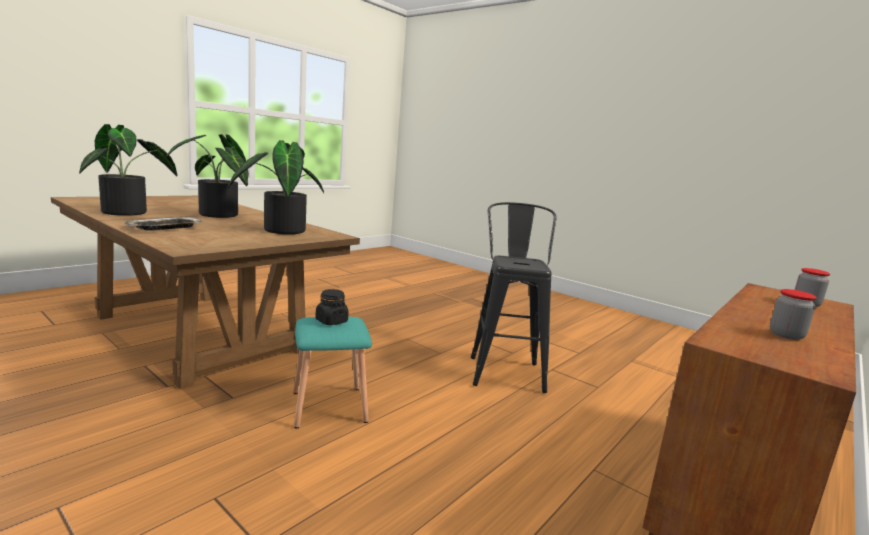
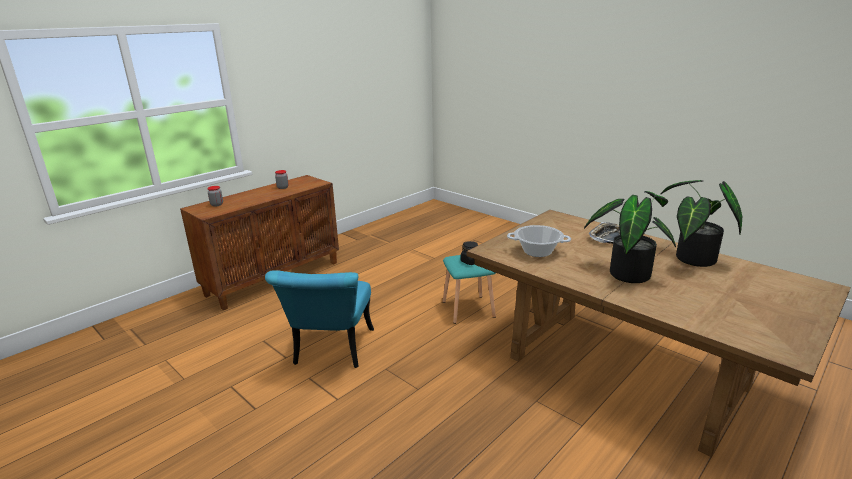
camera: 175 degrees left, 10 degrees up
potted plant [227,140,324,234] -> cooking pot [507,225,571,257]
black stool [471,202,557,393] -> turquoise chair [265,270,374,368]

